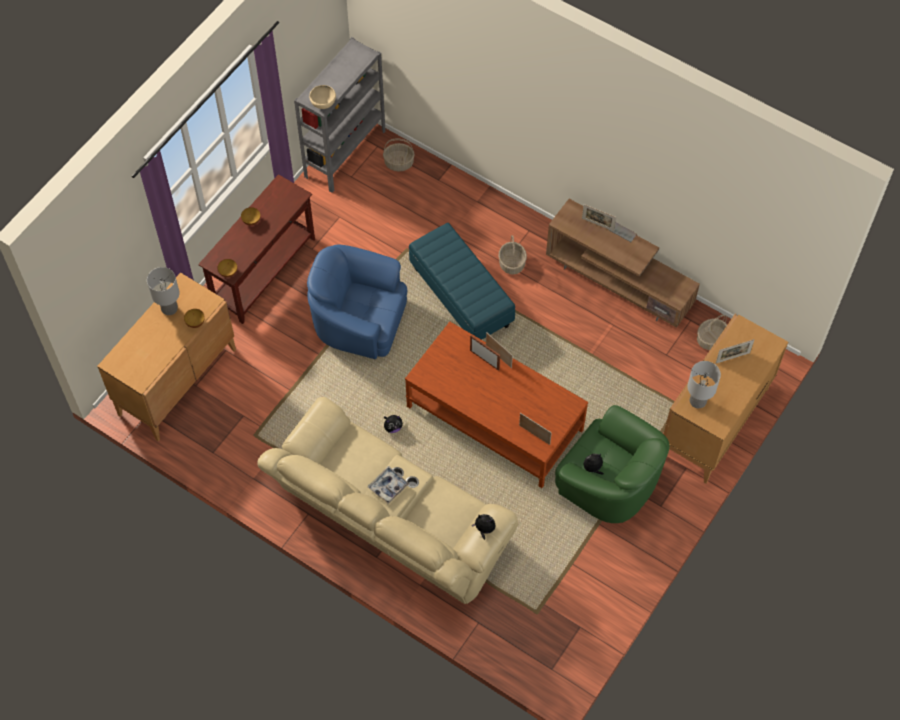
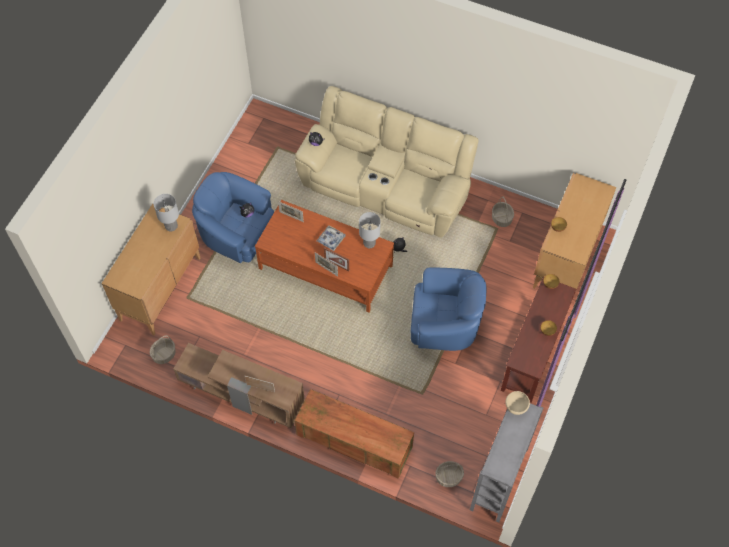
camera: 170 degrees right, 0 degrees up
grey table lamp [147,267,180,315] -> grey table lamp moved to [359,212,381,248]
tray [368,466,409,504] -> tray moved to [317,225,346,251]
blue ottoman [409,223,515,340] -> none
basket [499,235,527,275] -> basket moved to [492,196,514,227]
green armchair [555,405,669,523] -> blue armchair [192,172,274,263]
picture frame [716,339,754,363] -> none
none -> brown bench [294,389,414,479]

